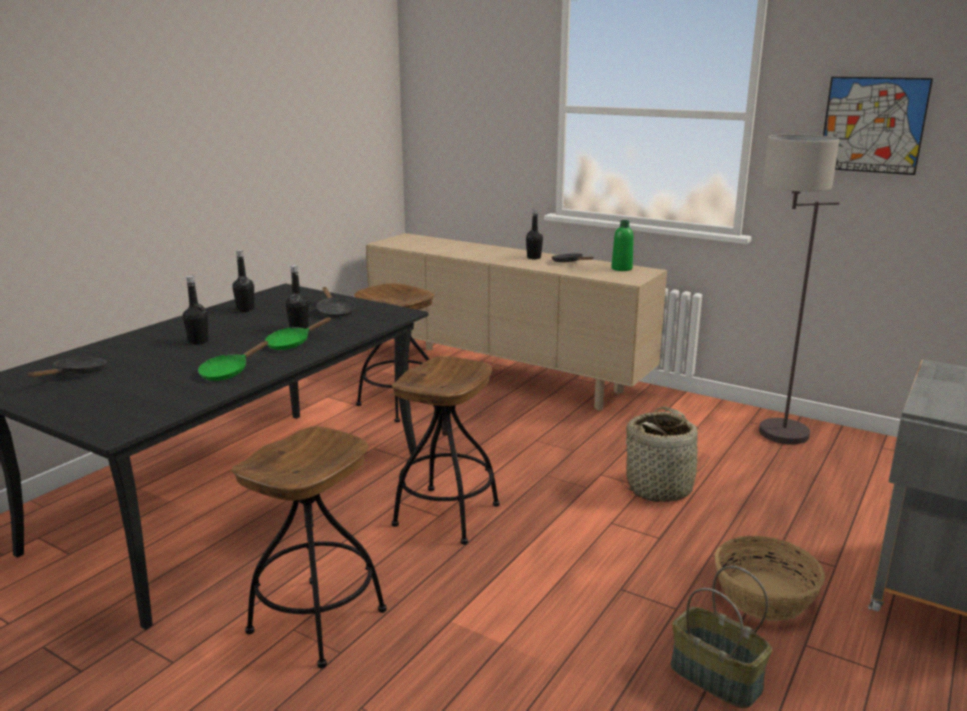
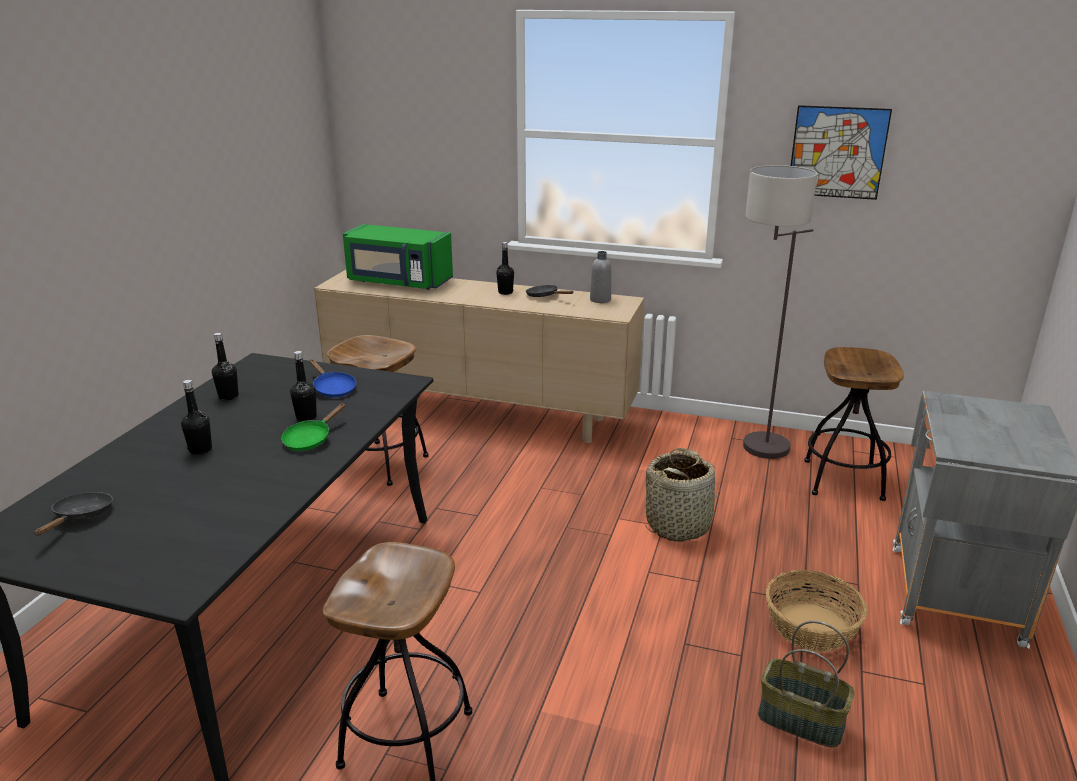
camera: 15 degrees left, 5 degrees up
green frying pan [198,341,268,381] -> none
black frying pan [316,287,355,318] -> blue frying pan [310,360,356,397]
brown stool [392,356,500,545] -> brown stool moved to [804,347,904,501]
green bottle [612,220,634,271] -> grey bottle [590,251,611,303]
none -> green microwave [343,224,453,290]

